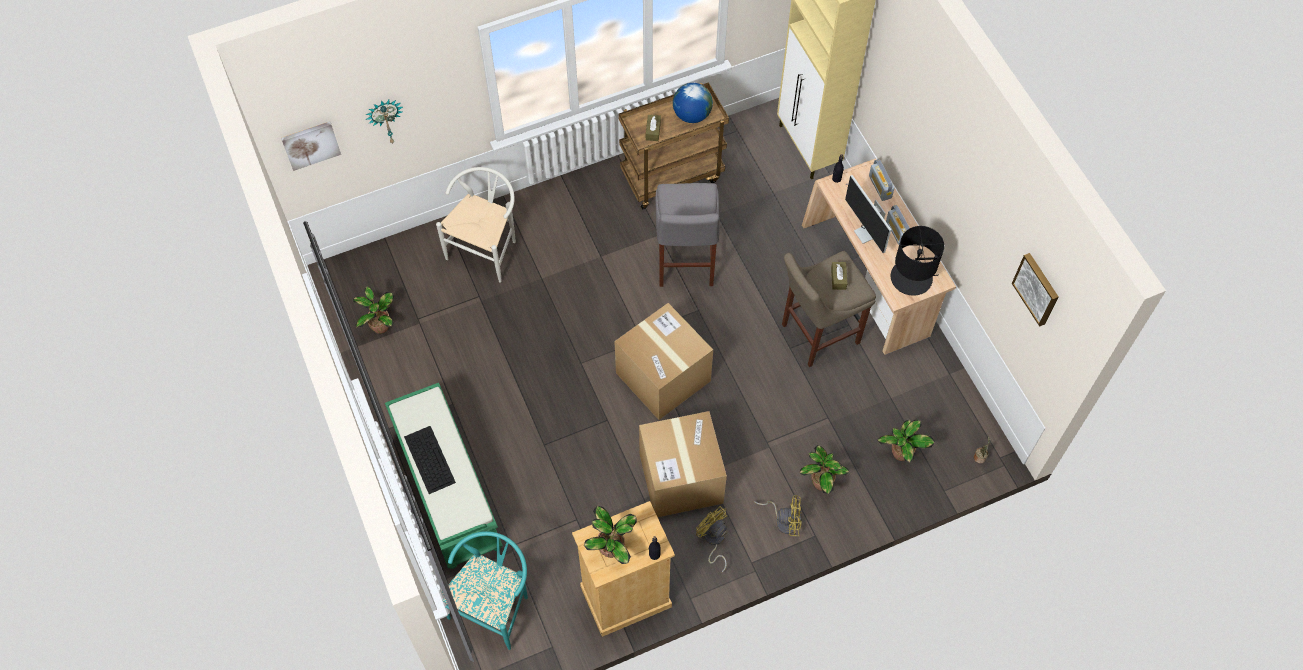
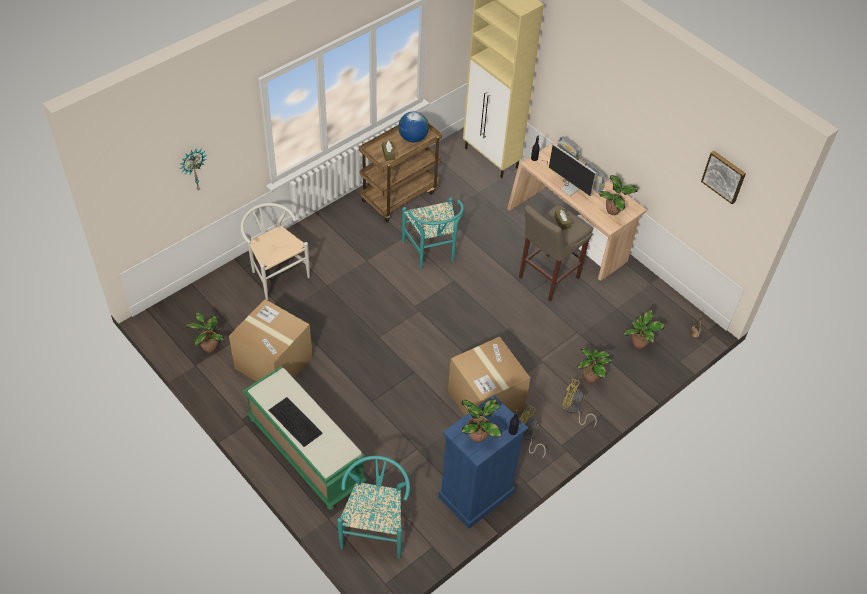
camera: 20 degrees left, 10 degrees down
picture [281,121,341,171] -> none
white chair [436,167,516,283] -> white chair turned 45 degrees counterclockwise [240,203,310,300]
beige dresser [572,501,675,637] -> blue dresser [438,395,528,529]
cardboard box [614,303,713,420] -> cardboard box moved to [229,299,312,382]
grey stool [656,183,720,287] -> turquoise chair [402,197,464,268]
yellow fan [754,495,802,536] -> yellow fan turned 150 degrees counterclockwise [562,379,597,427]
black table lamp [891,226,944,296] -> potted plant [599,175,638,215]

